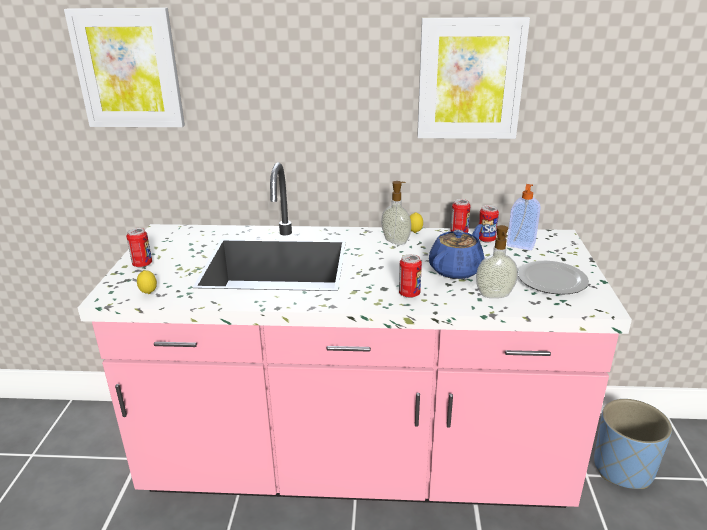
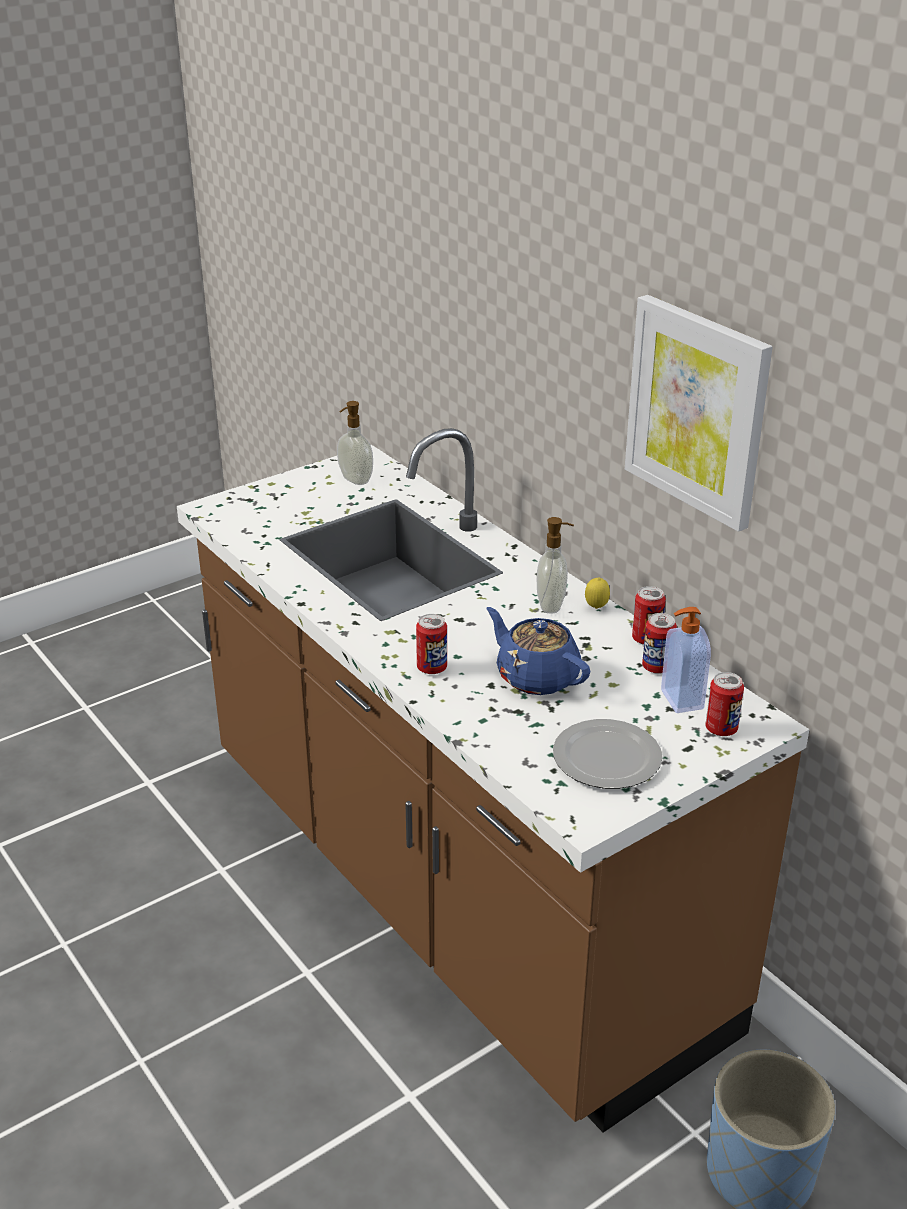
camera: 50 degrees right, 5 degrees up
picture [64,7,185,127] -> none
pink counter [78,162,632,508] -> brown counter [177,428,809,1133]
can [126,228,152,268] -> can moved to [705,672,744,736]
lemon [137,270,157,294] -> none
blue teapot [429,224,485,279] -> blue teapot turned 135 degrees counterclockwise [487,607,590,695]
soap dispenser [476,225,518,298] -> soap dispenser moved to [337,401,373,485]

